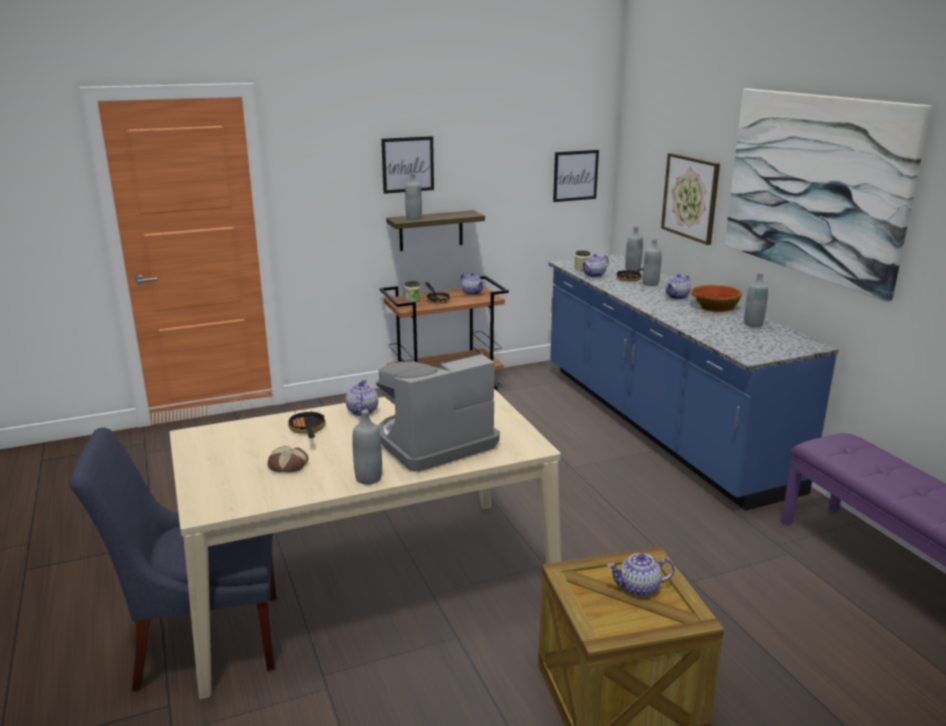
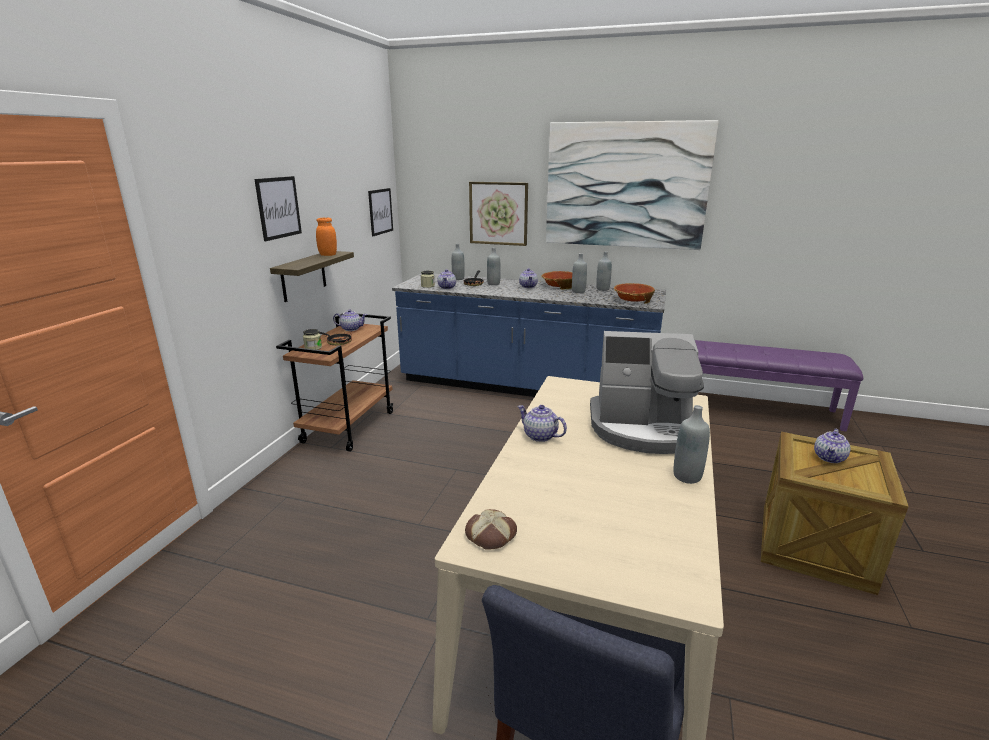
camera: 50 degrees left, 0 degrees up
bread [268,446,308,472] -> bread moved to [465,509,517,550]
frying pan [288,411,326,438] -> none
coffee machine [376,353,500,471] -> coffee machine turned 90 degrees counterclockwise [590,331,704,454]
grey bottle [405,173,422,220] -> grey bottle moved to [572,253,587,293]
none -> orange jar [316,218,337,256]
none -> bowl [614,283,655,304]

